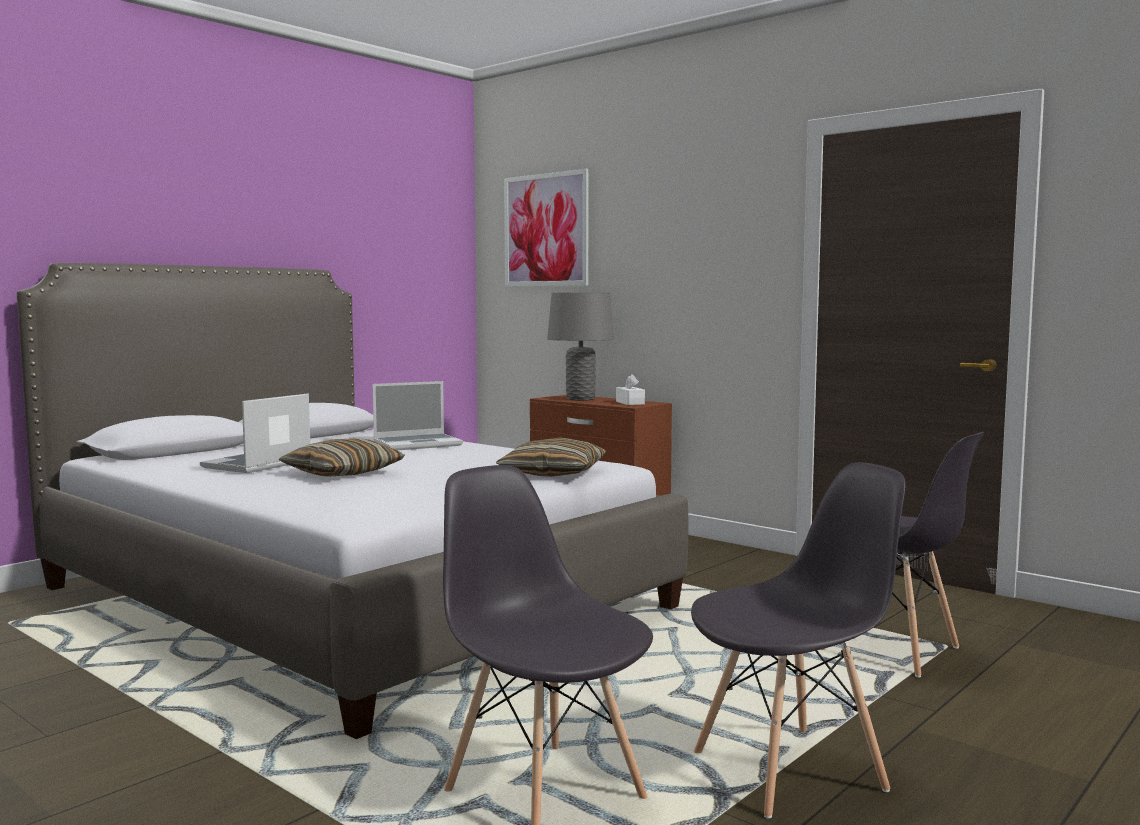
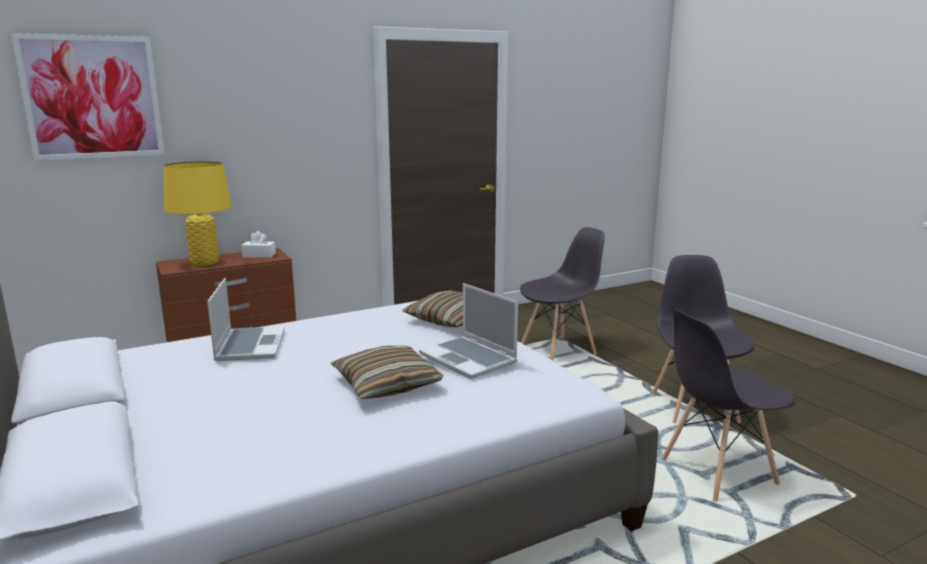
camera: 70 degrees left, 10 degrees up
laptop [200,394,310,473] -> laptop moved to [419,283,518,379]
grey table lamp [547,293,614,401] -> yellow table lamp [163,161,232,266]

